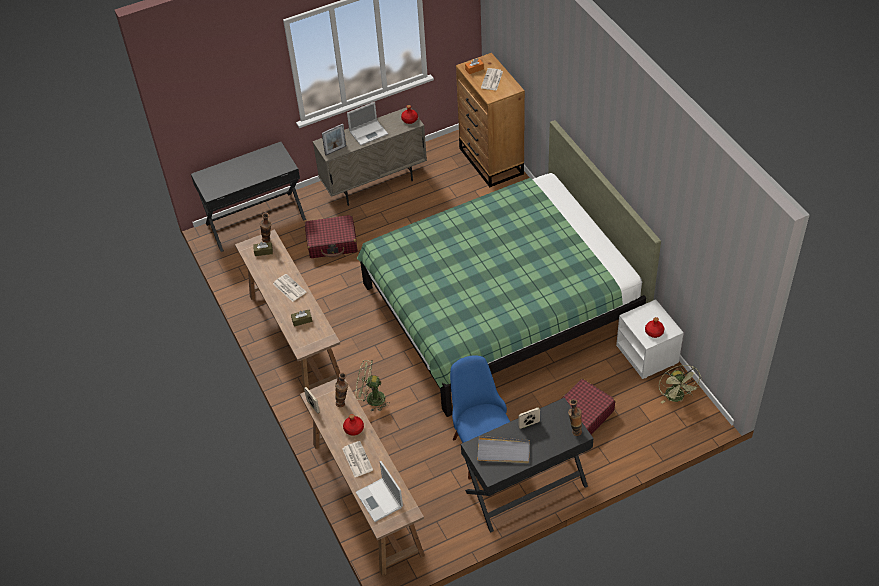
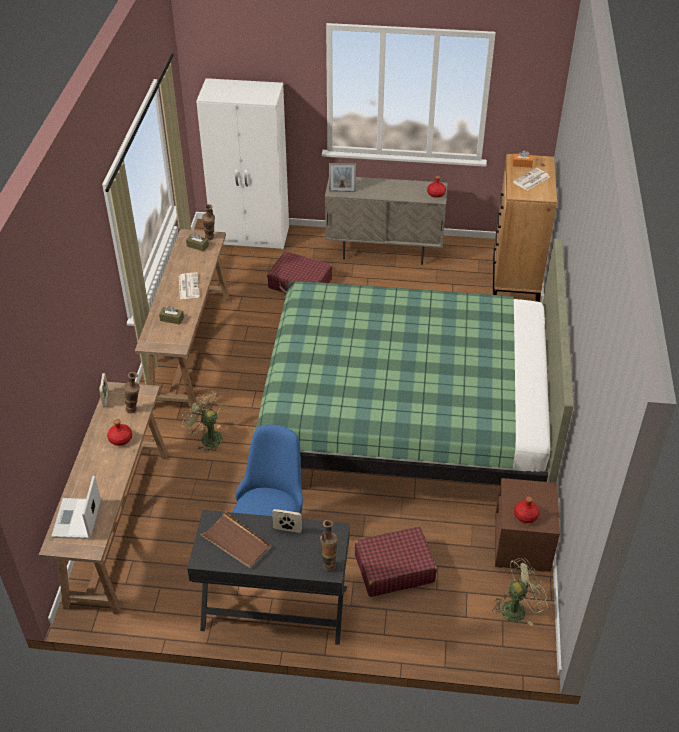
camera: 30 degrees right, 5 degrees down
black desk [191,142,306,252] -> white wardrobe [196,78,289,249]
newspaper [342,441,373,477] -> none
laptop [347,102,388,145] -> none
grey tray [477,436,530,463] -> brown tray [200,511,271,568]
white nightstand [616,299,684,379] -> brown nightstand [495,478,560,572]
green fan [659,365,702,404] -> green fan turned 135 degrees counterclockwise [492,558,548,626]

